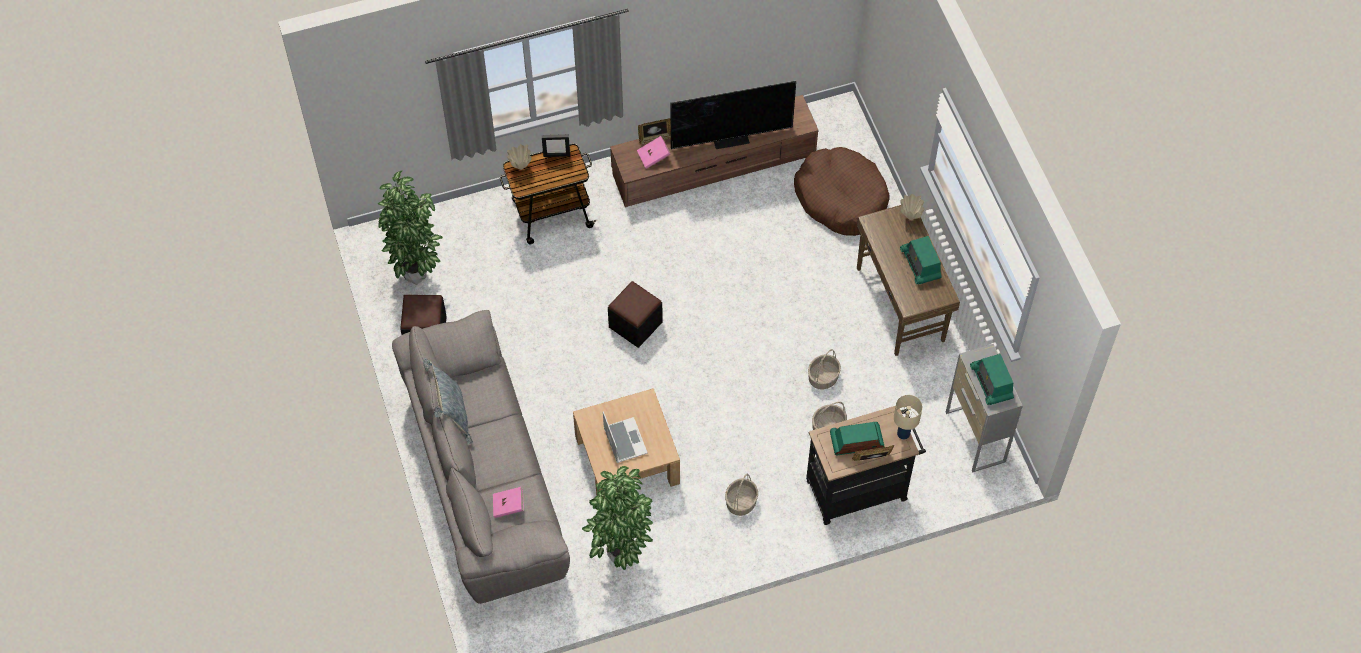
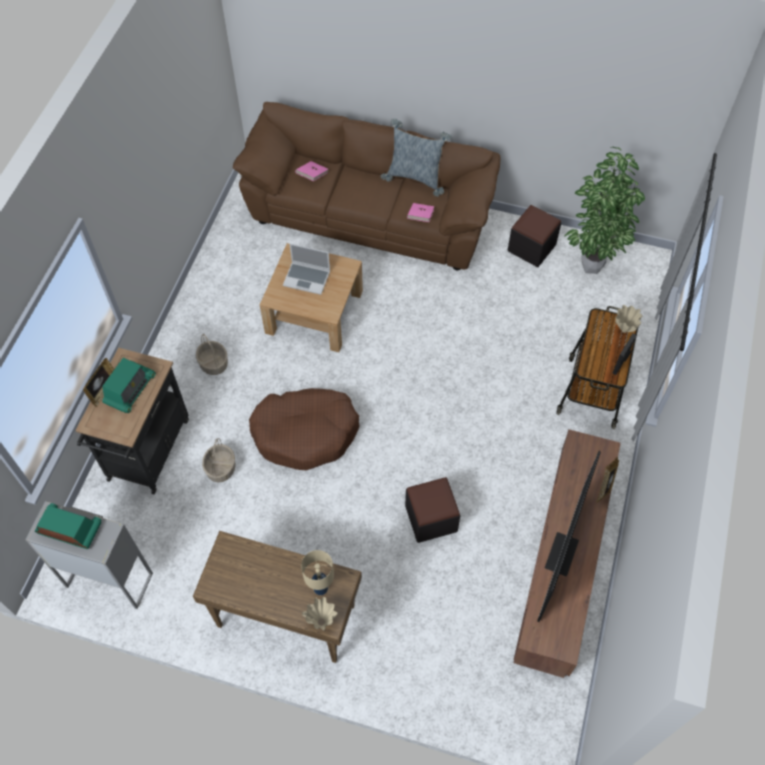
camera: 125 degrees right, 0 degrees up
grey sofa [392,310,570,604] -> brown sofa [233,102,500,271]
potted plant [582,466,653,570] -> none
black ottoman [608,281,663,348] -> black ottoman moved to [405,477,460,543]
pink book [637,136,670,169] -> pink book moved to [407,203,434,222]
brown dog bed [794,147,889,236] -> brown dog bed moved to [249,388,360,470]
basket [808,349,841,390] -> none
beige table lamp [894,395,922,440] -> beige table lamp moved to [301,550,334,595]
radio [900,236,942,284] -> none

